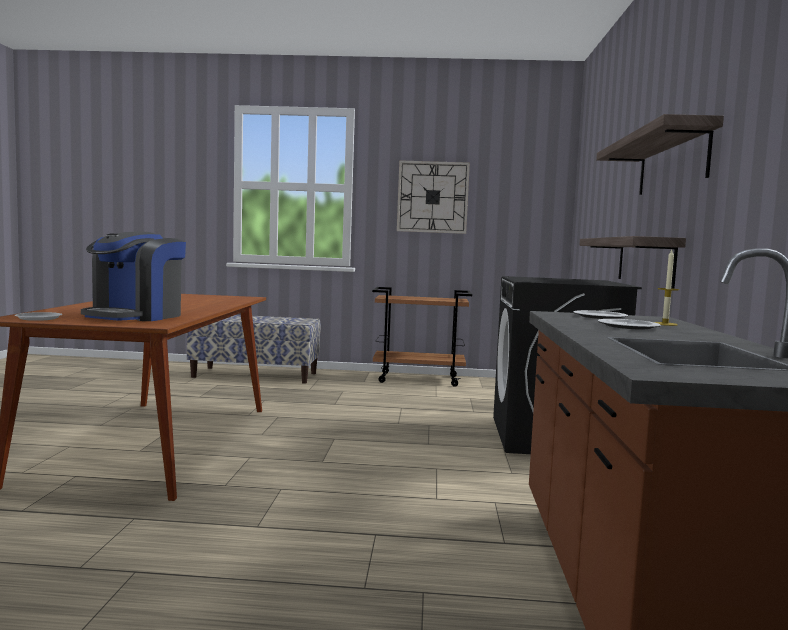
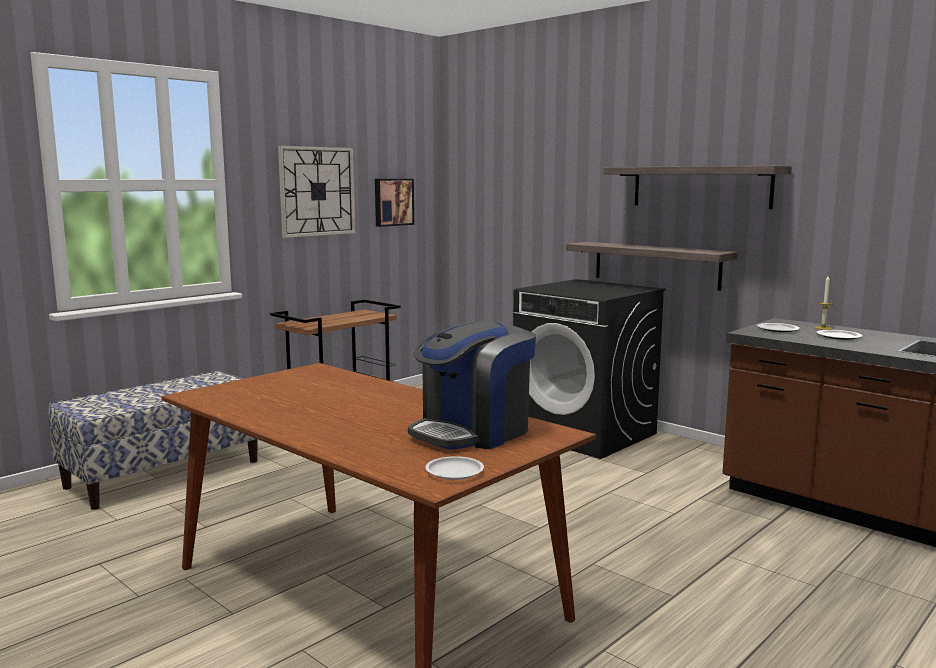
camera: 50 degrees left, 5 degrees up
coffee machine [81,232,186,321] -> coffee machine turned 75 degrees clockwise [408,321,536,450]
none -> picture [375,179,414,227]

